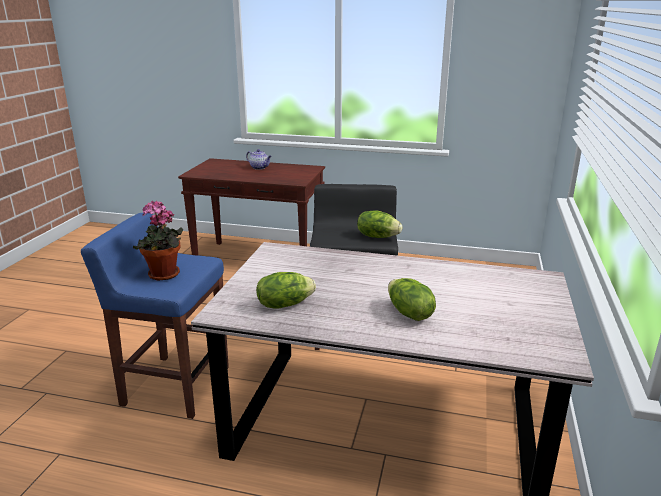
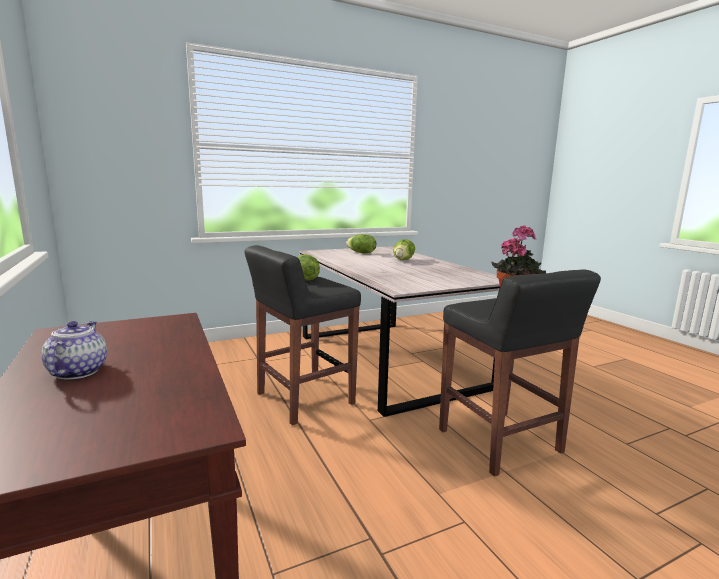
camera: 130 degrees left, 10 degrees down
blue stool [81,213,229,419] -> black stool [439,269,601,477]
lettuce [256,272,316,308] -> lettuce moved to [346,234,376,253]

